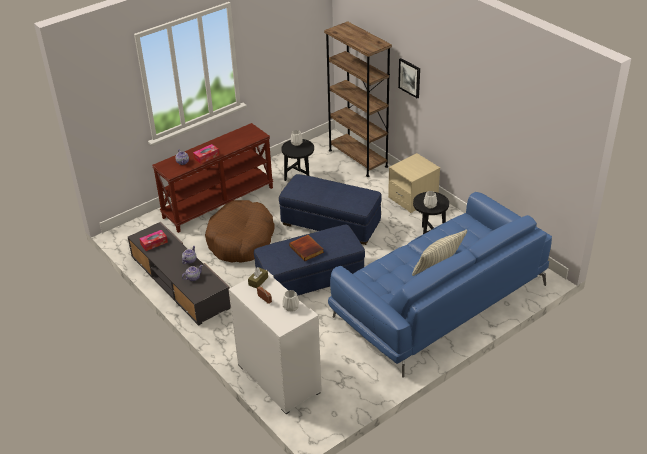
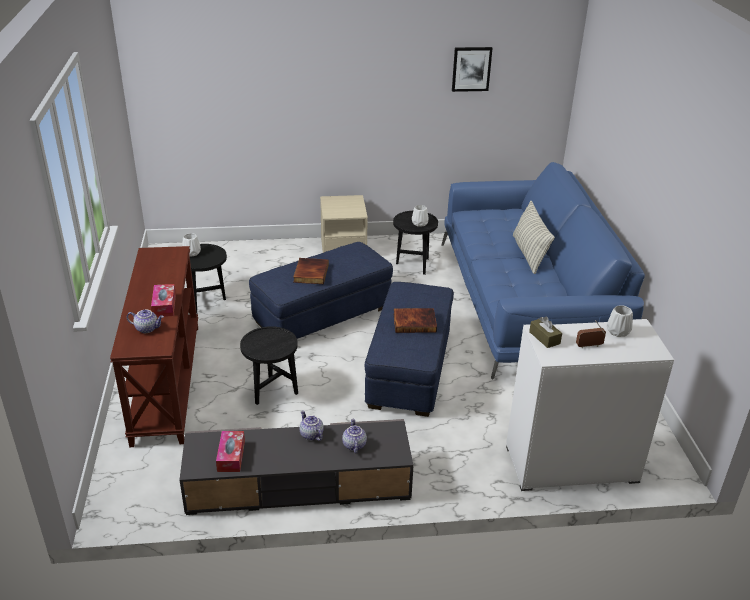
camera: 60 degrees left, 5 degrees down
brown dog bed [205,200,275,263] -> black side table [240,326,298,405]
brown bookcase [324,21,392,177] -> none
picture [398,58,420,99] -> picture moved to [452,47,493,92]
none -> book [293,258,329,284]

